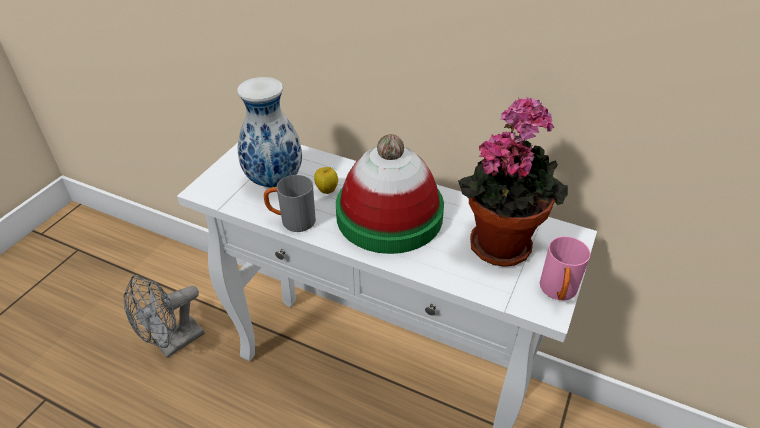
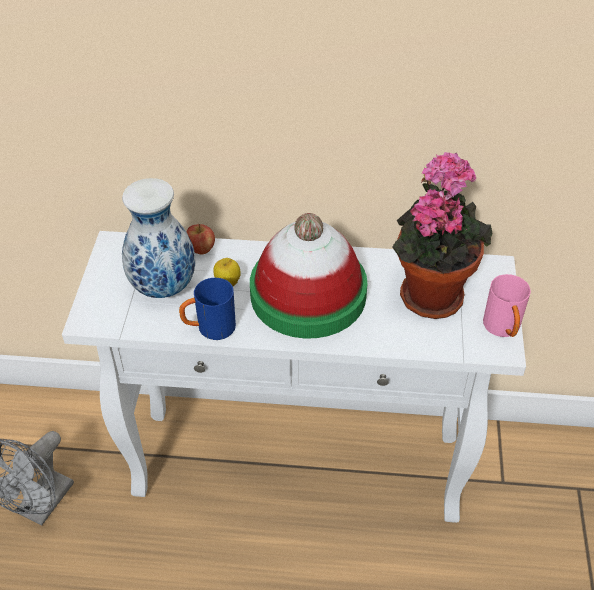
camera: 20 degrees left, 5 degrees up
grey mug [264,175,316,232] -> blue mug [179,278,236,340]
none -> apple [186,224,215,255]

